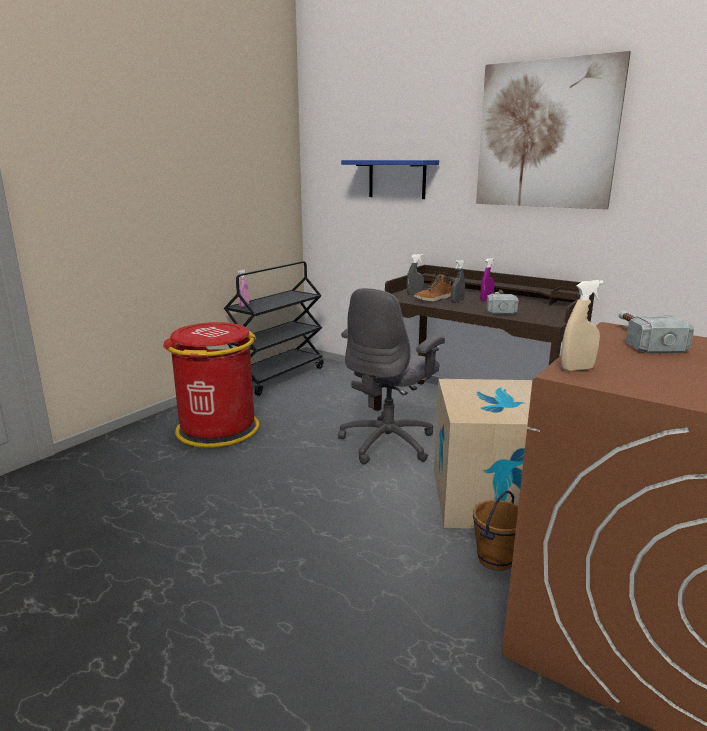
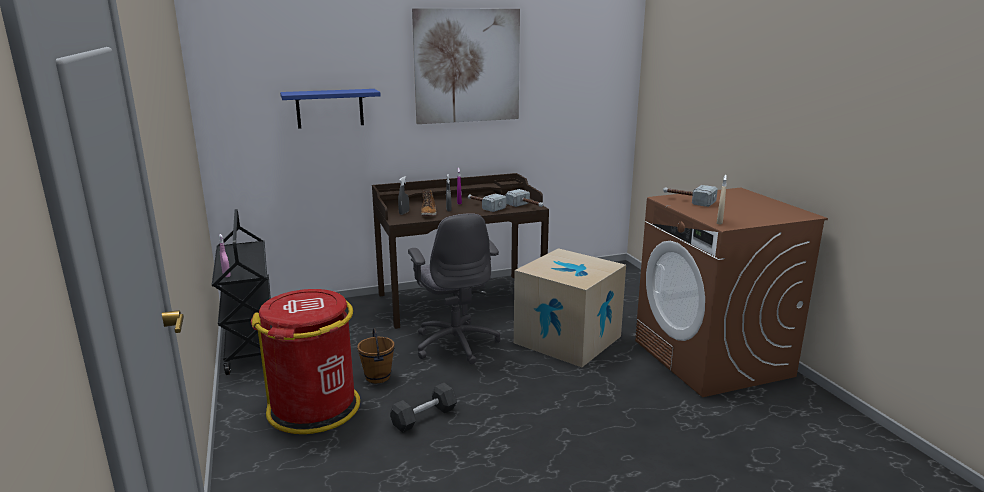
camera: 55 degrees left, 0 degrees up
brown bucket [473,491,518,571] -> brown bucket moved to [357,328,395,383]
none -> black dumbbell [390,383,457,433]
none -> hammer [505,189,543,207]

